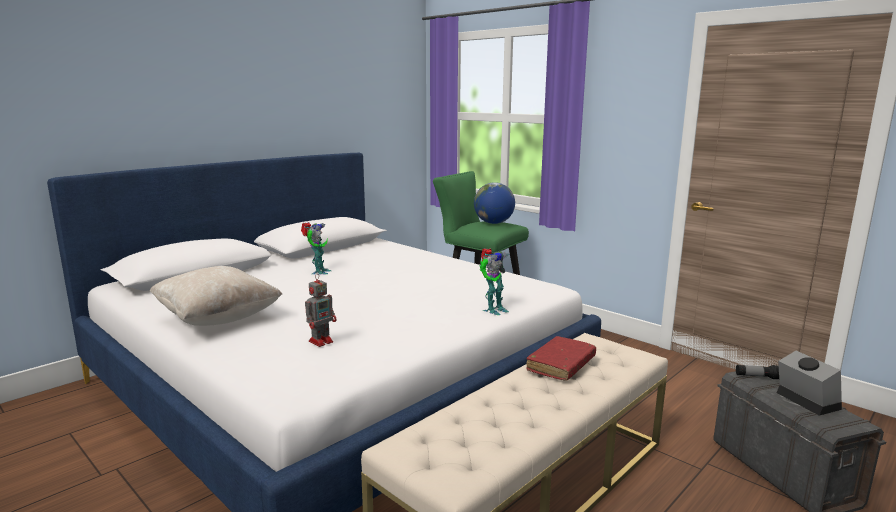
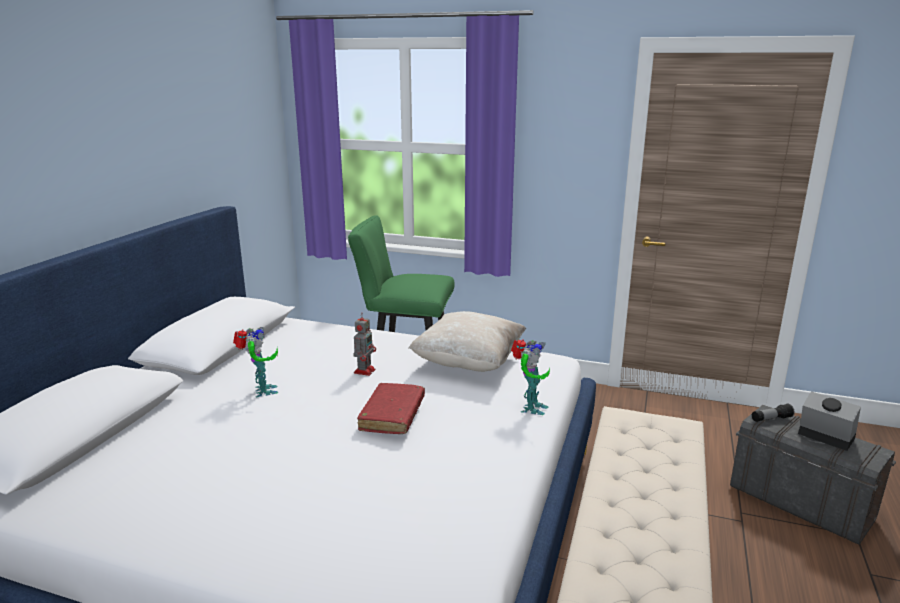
camera: 25 degrees left, 5 degrees up
beige pillow [150,266,282,326] -> beige pillow moved to [408,311,526,372]
toy robot [305,274,336,347] -> toy robot moved to [353,313,376,376]
globe [474,182,515,224] -> none
red book [526,336,596,381] -> red book moved to [357,383,425,434]

